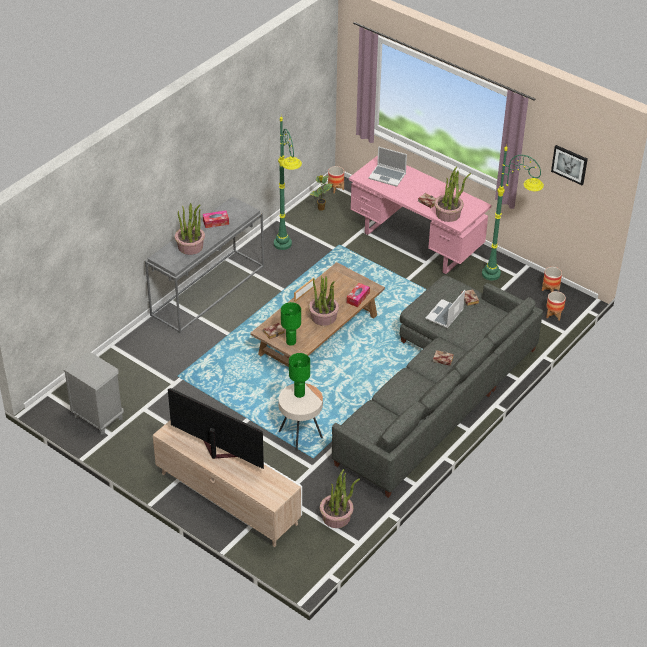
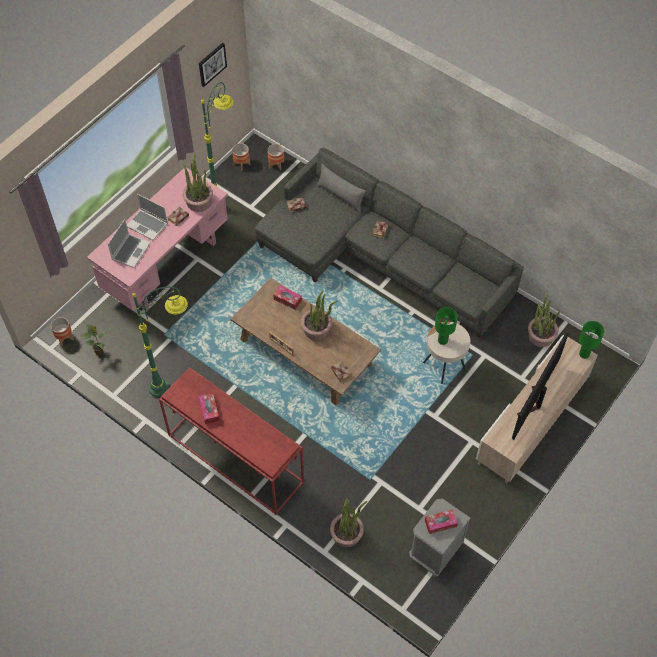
camera: 90 degrees left, 15 degrees up
grey console table [145,196,264,333] -> red console table [159,367,304,515]
potted plant [175,203,205,255] -> potted plant moved to [330,499,367,548]
green table lamp [281,302,301,346] -> green table lamp moved to [579,321,604,359]
laptop [425,290,465,328] -> laptop moved to [127,194,168,240]
none -> grey pillow [316,164,366,212]
none -> tissue box [425,510,458,534]

